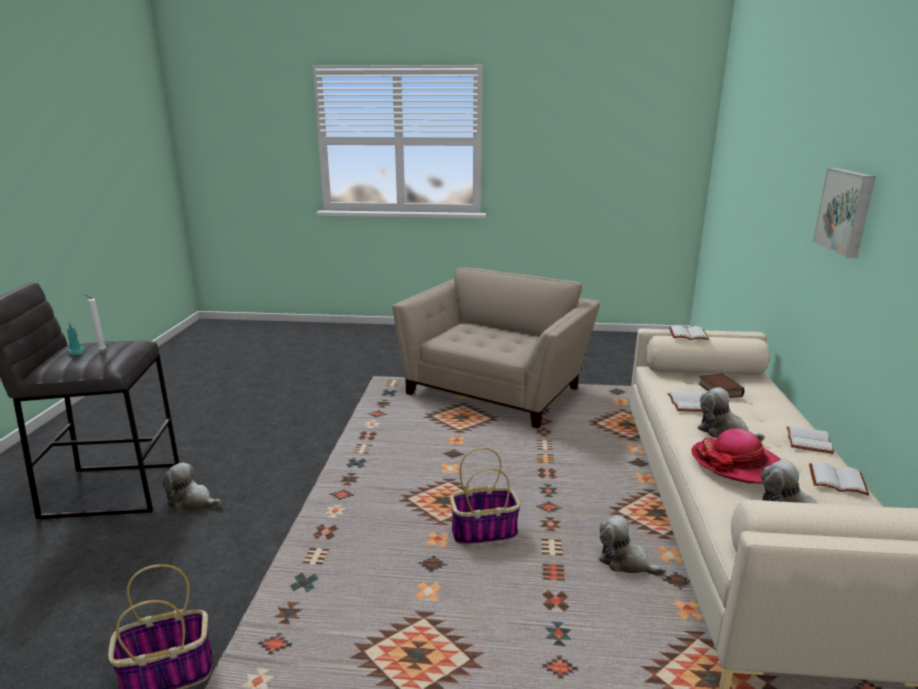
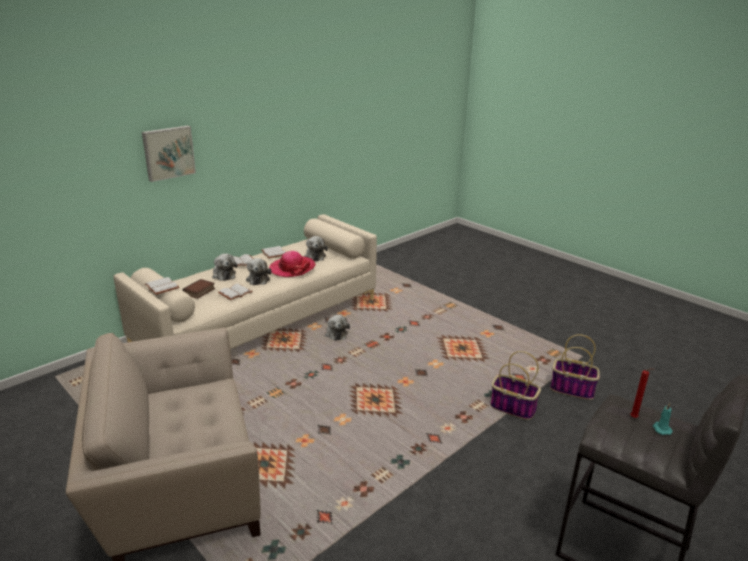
camera: 140 degrees left, 5 degrees up
white candle [84,294,106,351] -> red candle [630,369,653,418]
plush toy [162,463,221,511] -> plush toy moved to [212,253,237,281]
basket [450,448,521,545] -> basket moved to [490,351,541,420]

